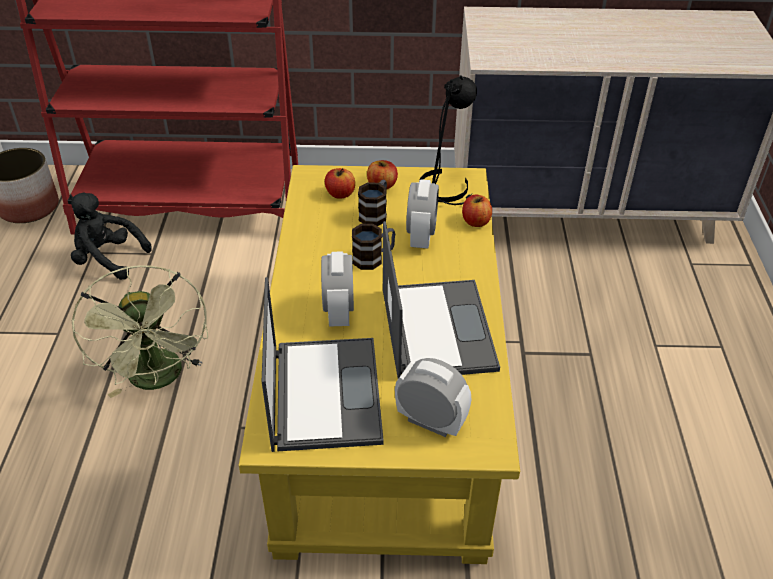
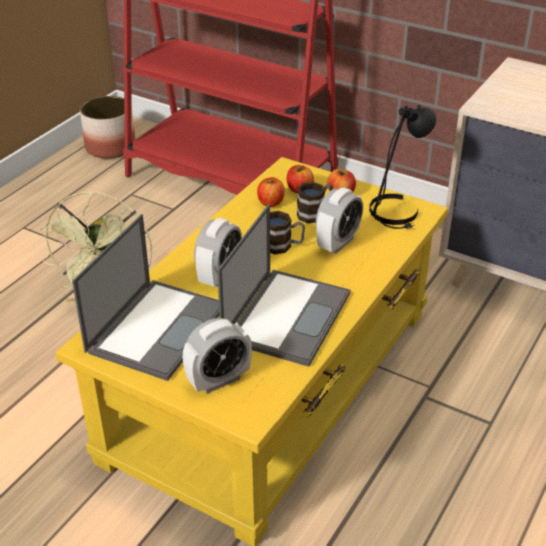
camera: 30 degrees right, 5 degrees down
black plush toy [71,192,152,280] -> none
alarm clock [395,358,472,437] -> alarm clock turned 90 degrees clockwise [182,318,252,394]
apple [462,195,492,227] -> apple moved to [257,177,285,207]

